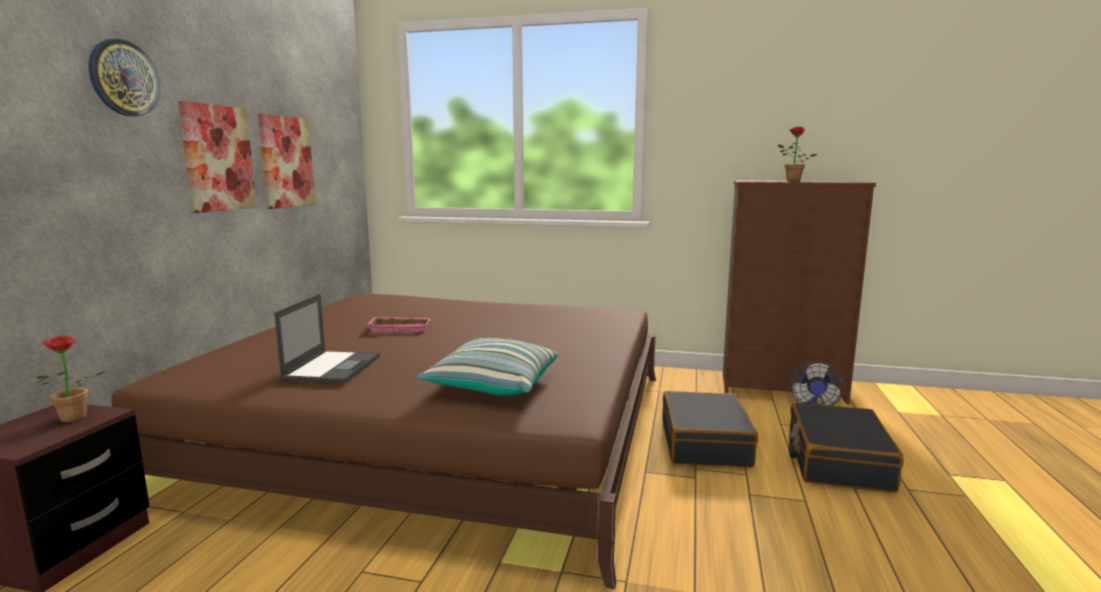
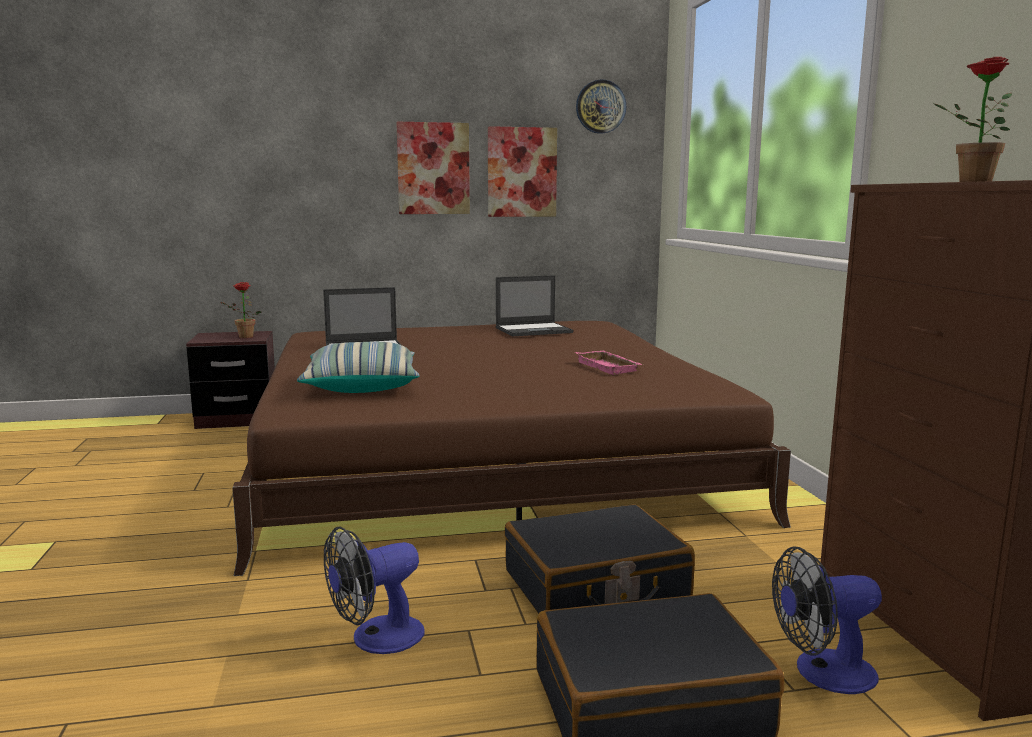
camera: 65 degrees right, 0 degrees up
wall clock [88,39,160,116] -> wall clock moved to [576,80,626,134]
pink tray [367,317,431,332] -> pink tray moved to [575,350,643,375]
none -> fan [324,526,425,654]
none -> laptop [496,275,573,336]

